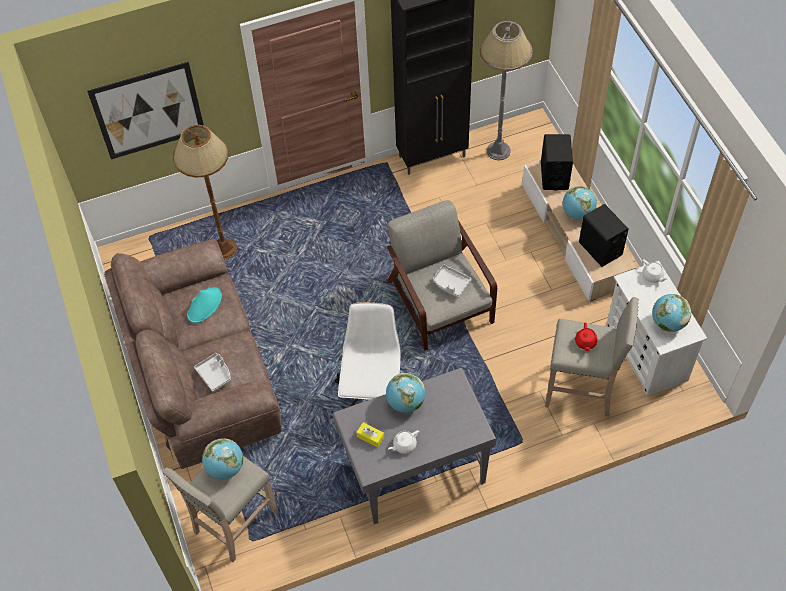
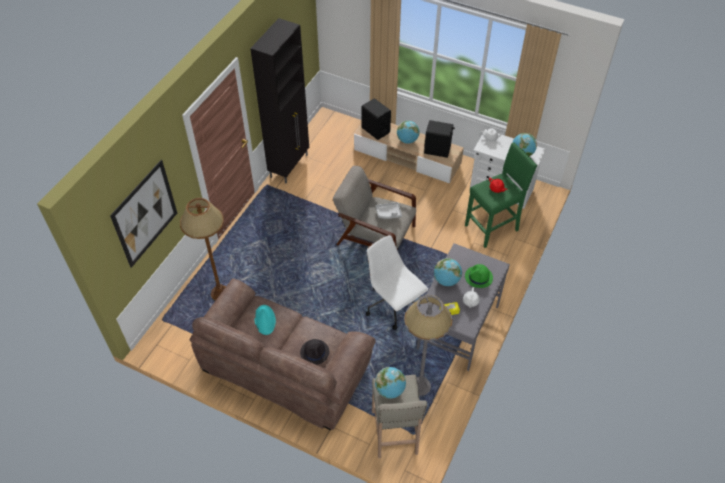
camera: 45 degrees left, 5 degrees down
grey tray [194,353,231,392] -> black hat [300,339,329,365]
grey floor lamp [480,21,533,160] -> grey floor lamp moved to [404,295,453,396]
beige stool [545,297,639,417] -> green stool [465,143,537,248]
none -> green hat [465,264,493,288]

